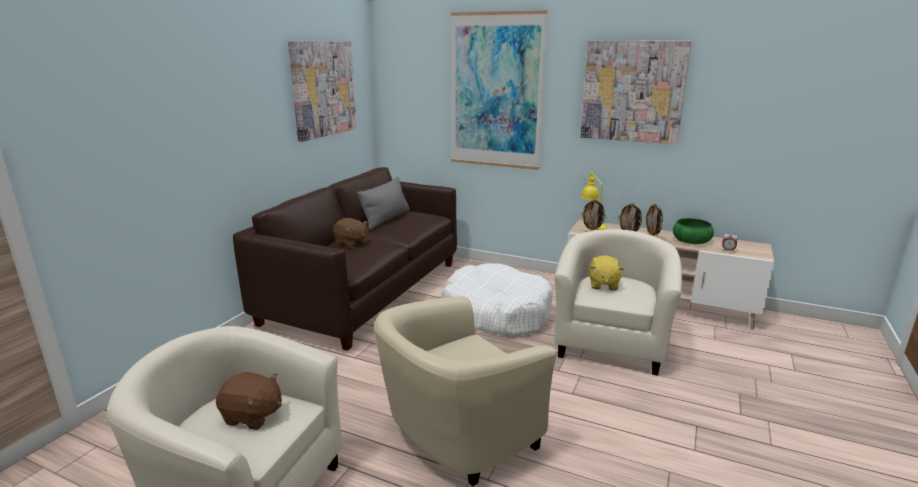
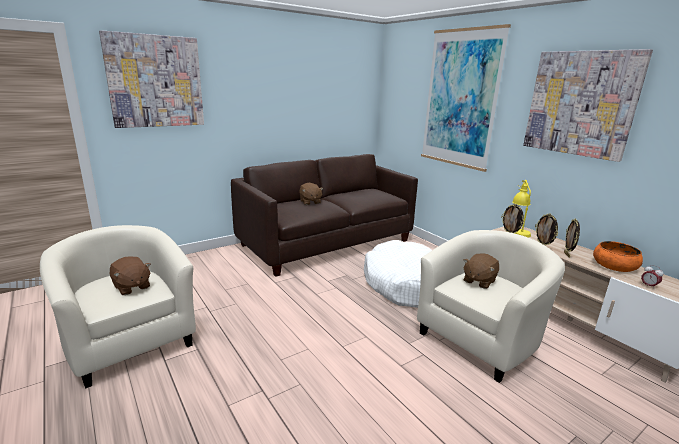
camera: 30 degrees right, 0 degrees up
picture [288,41,357,142] -> picture moved to [99,30,204,128]
grey pillow [357,177,410,230] -> none
beige armchair [374,296,557,486] -> none
yellow plush toy [589,255,624,291] -> brown plush toy [463,253,499,289]
green bowl [673,218,714,244] -> orange bowl [593,241,643,272]

